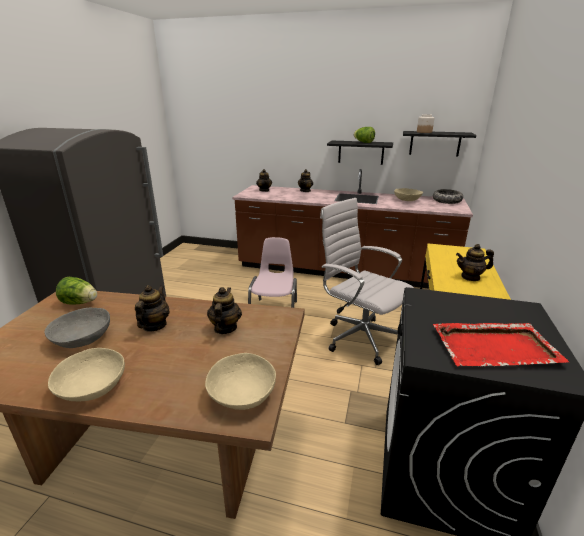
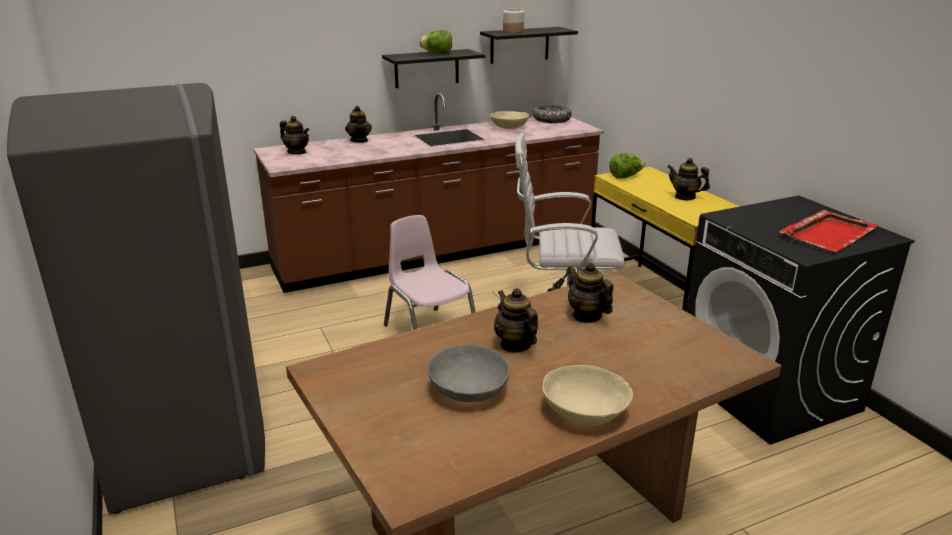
camera: 40 degrees left, 0 degrees up
lettuce [56,277,97,305] -> lettuce moved to [609,153,645,179]
beige bowl [205,353,276,410] -> none
teapot [456,244,494,281] -> teapot turned 75 degrees clockwise [668,158,710,201]

